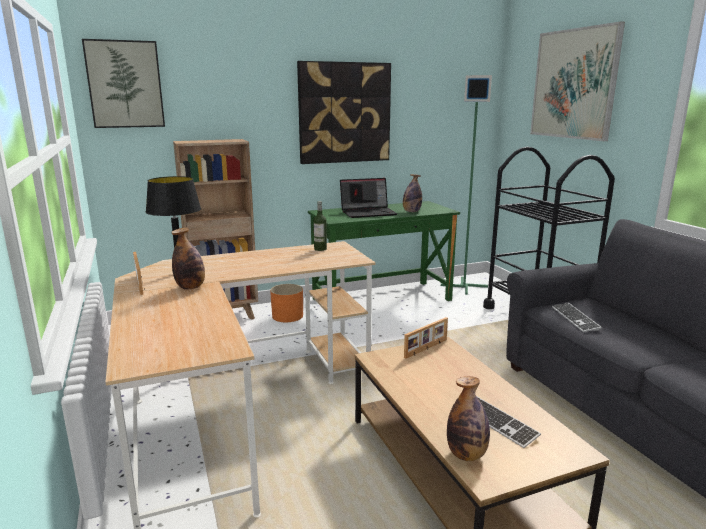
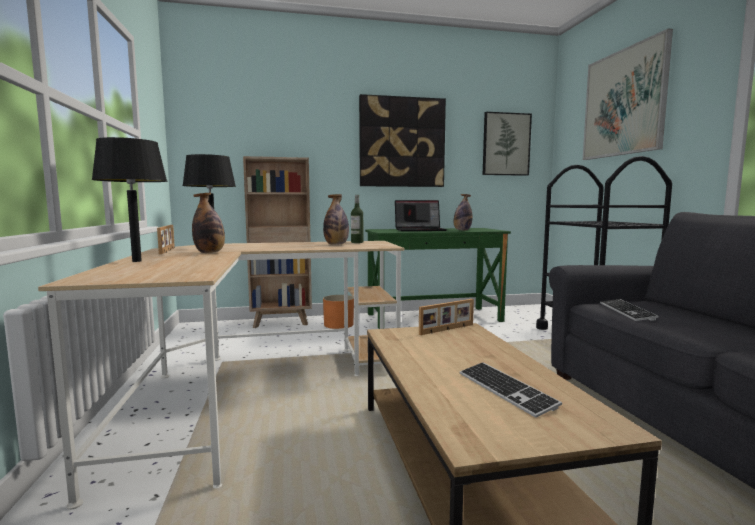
camera: 10 degrees right, 10 degrees down
picture [82,39,165,128] -> picture moved to [483,112,532,176]
green floor lamp [441,75,492,295] -> none
bottle [447,376,490,461] -> bottle moved to [323,194,349,245]
none -> black table lamp [92,137,167,262]

